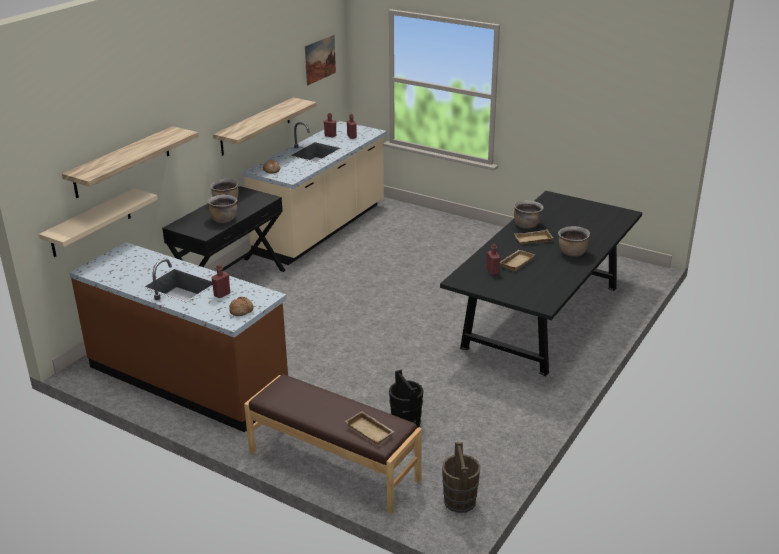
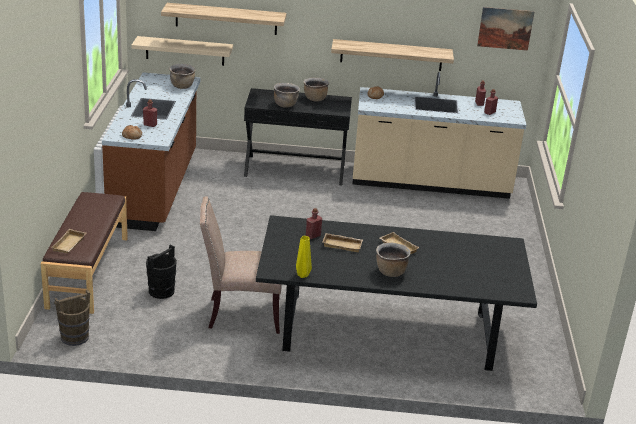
camera: 60 degrees right, 0 degrees up
brown cooking pot [514,200,544,229] -> brown cooking pot moved to [169,64,196,89]
none -> beige chair [200,196,282,334]
none -> yellow vase [296,236,312,278]

